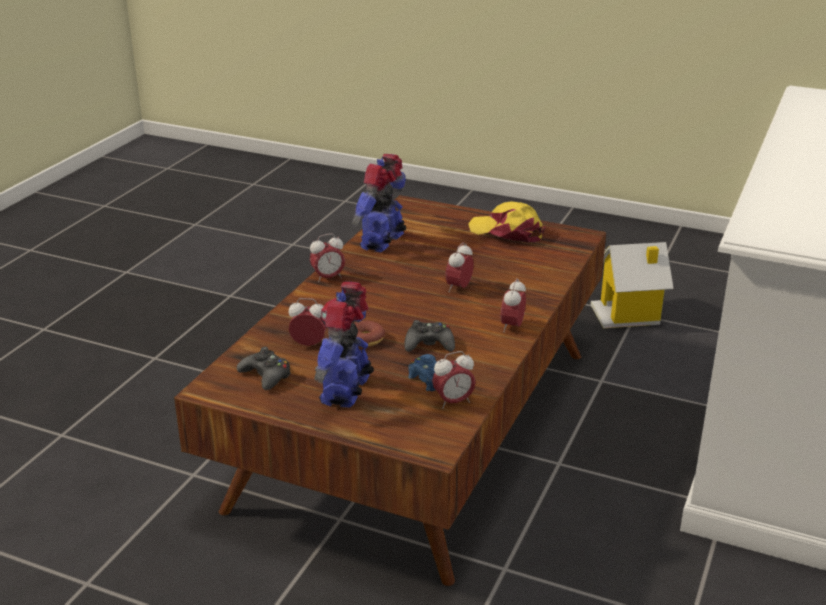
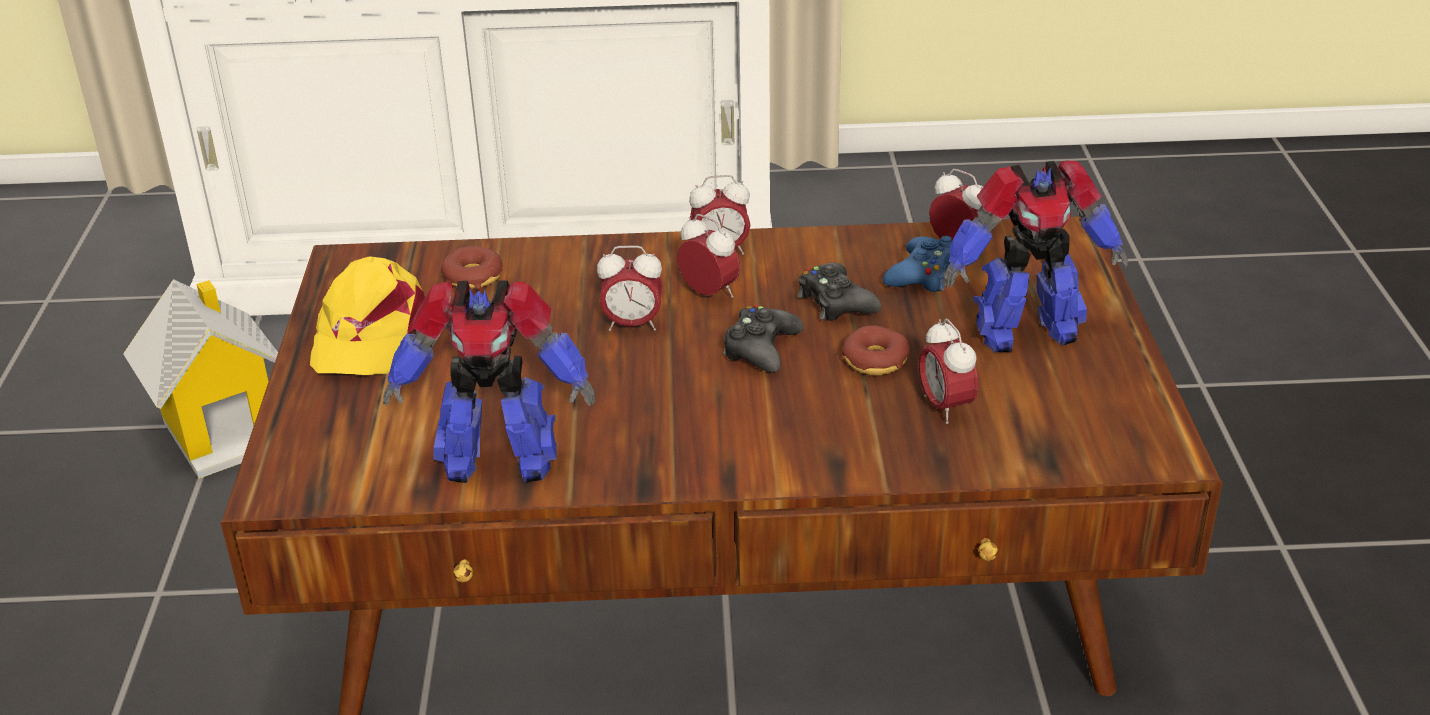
camera: 115 degrees left, 5 degrees up
black game controller [237,347,291,390] -> black game controller moved to [723,305,803,373]
alarm clock [310,234,345,283] -> alarm clock moved to [677,214,740,298]
none -> donut [441,246,502,290]

